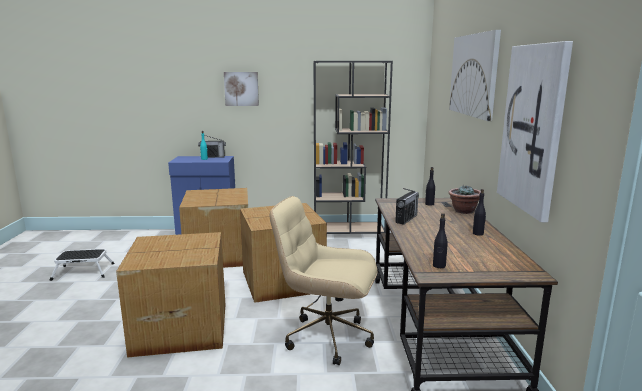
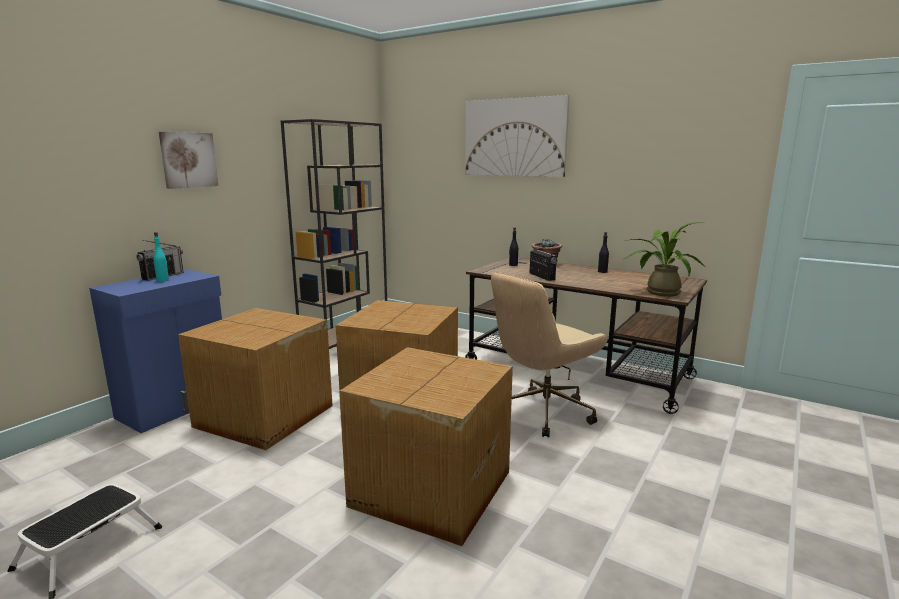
camera: 55 degrees left, 0 degrees up
black bottle [433,213,448,268] -> potted plant [624,222,706,297]
picture [497,41,573,222] -> none

